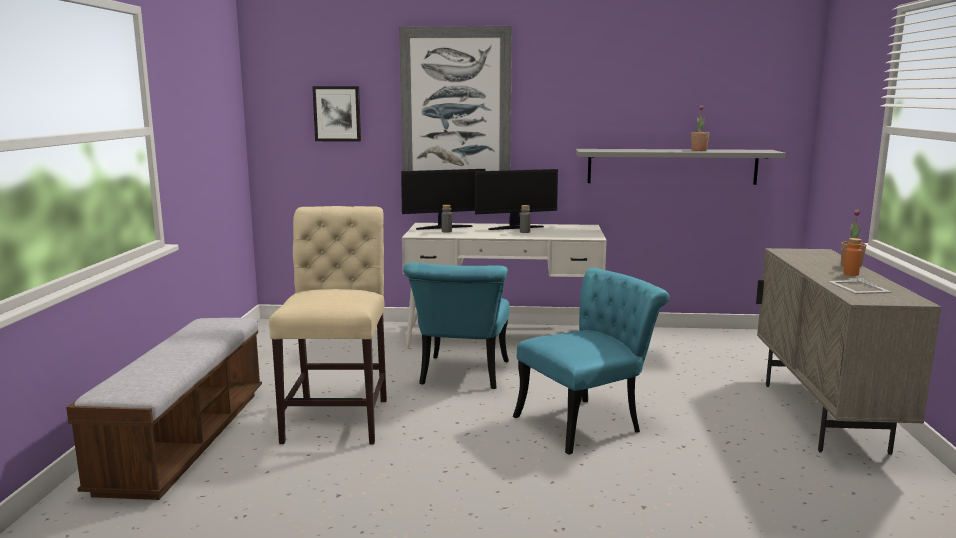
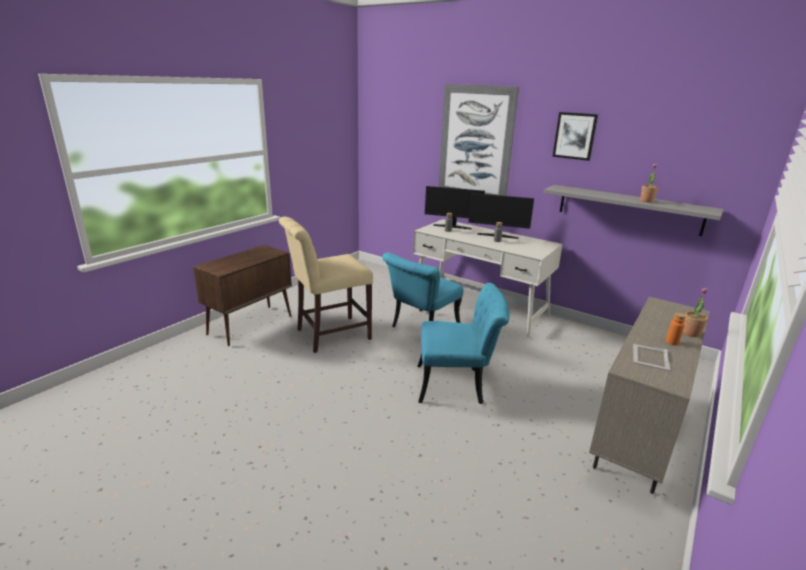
camera: 30 degrees right, 10 degrees up
bench [66,318,262,500] -> brown cabinet [193,245,292,346]
beige chair [269,206,387,444] -> beige chair turned 150 degrees counterclockwise [279,217,373,353]
picture [312,86,361,142] -> picture moved to [552,112,598,161]

